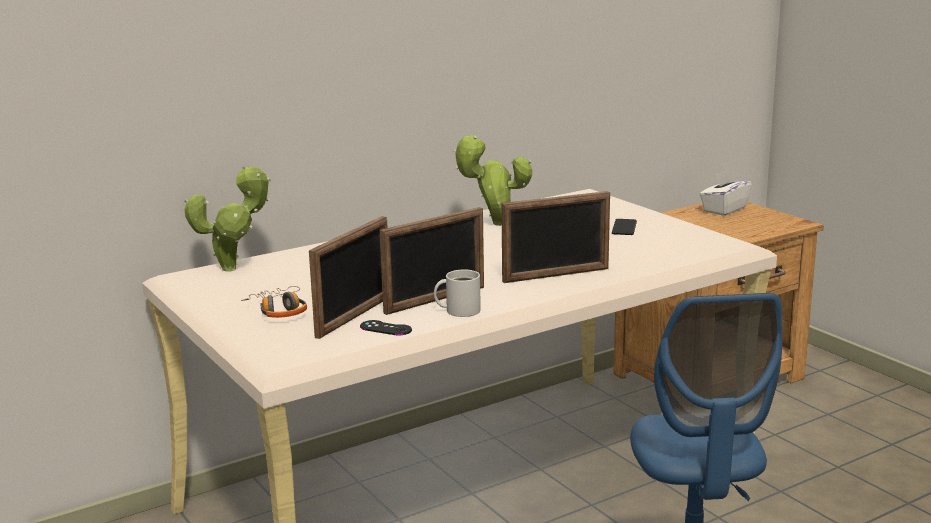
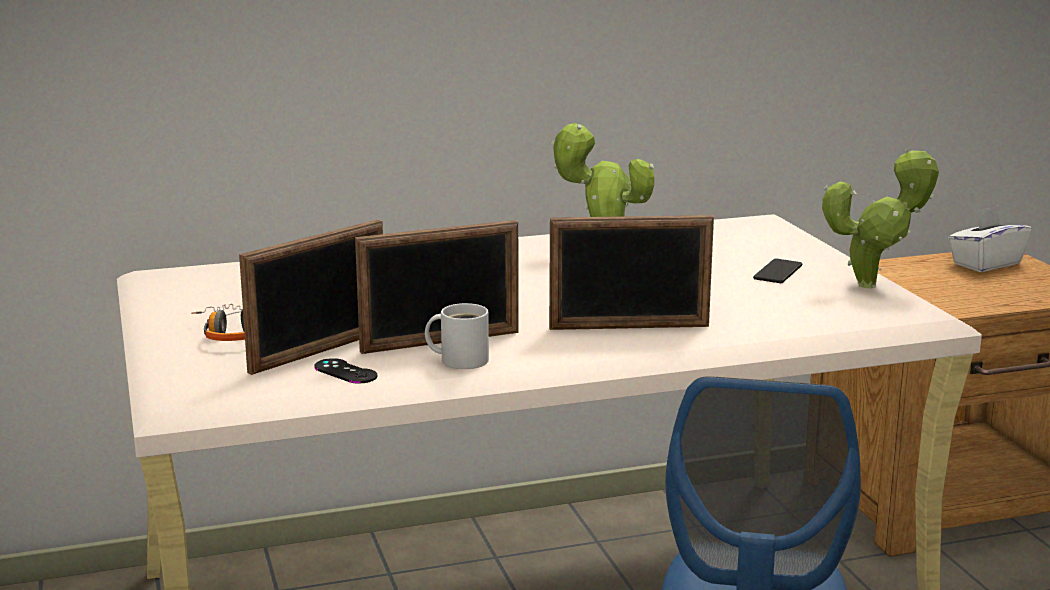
camera: 15 degrees right, 0 degrees up
potted plant [184,165,271,271] -> potted plant moved to [822,147,939,289]

